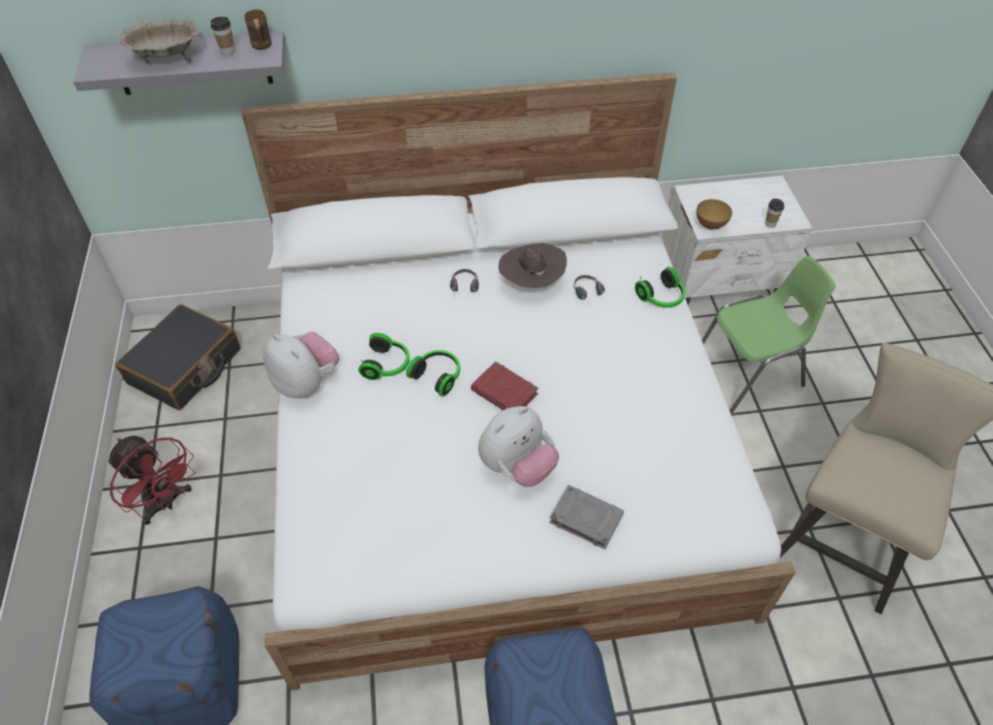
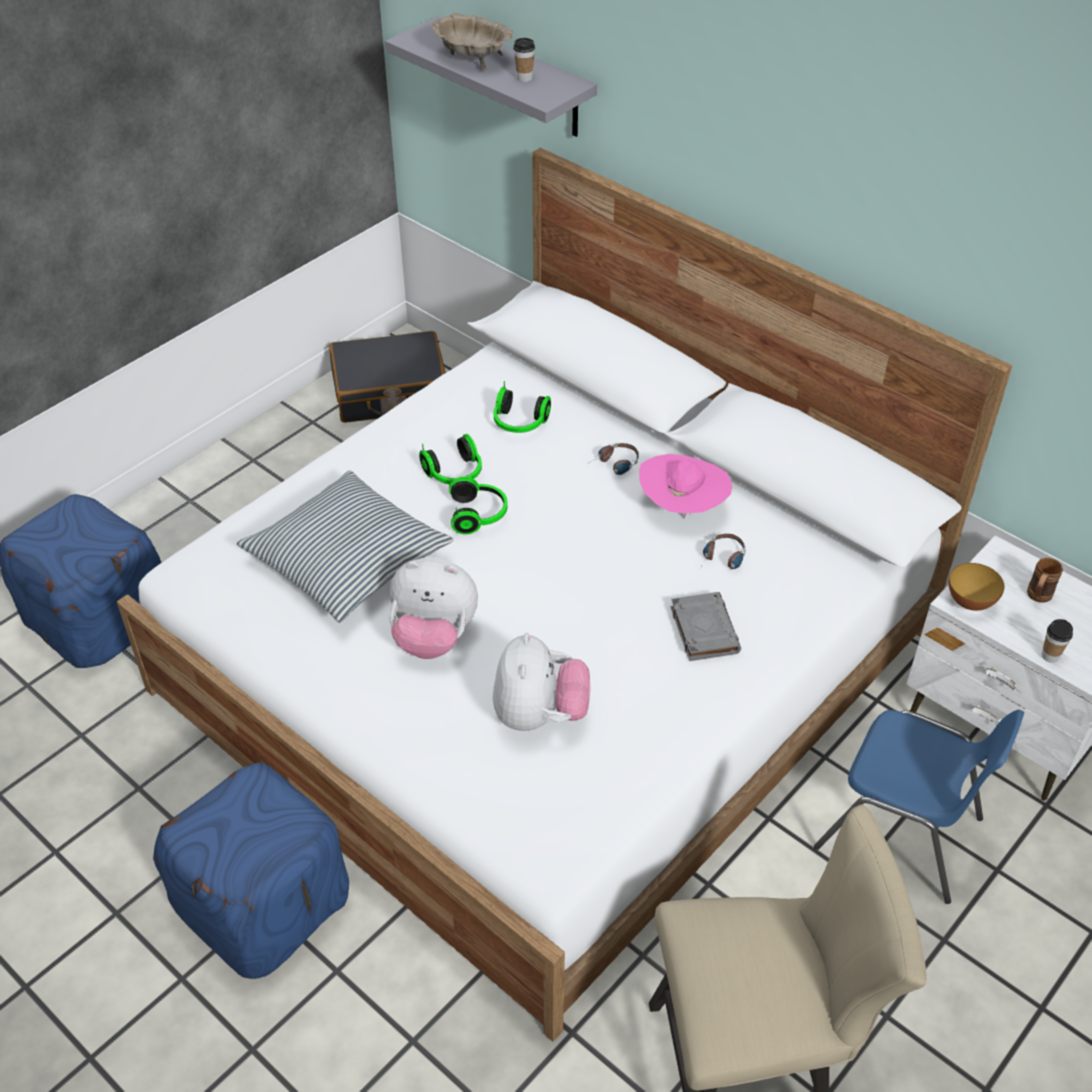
camera: 50 degrees right, 5 degrees down
red fan [108,436,195,525] -> none
brown mug [245,9,272,50] -> brown mug moved to [1027,558,1063,603]
plush toy [263,332,339,398] -> plush toy moved to [493,633,590,731]
red book [471,361,538,410] -> none
brown hat [498,243,567,288] -> pink hat [639,454,732,519]
grey book [549,485,624,549] -> grey book moved to [671,592,741,661]
headphones [635,267,685,308] -> headphones moved to [494,381,551,433]
green chair [702,256,836,414] -> blue chair [814,710,1024,904]
none -> pillow [236,471,454,623]

